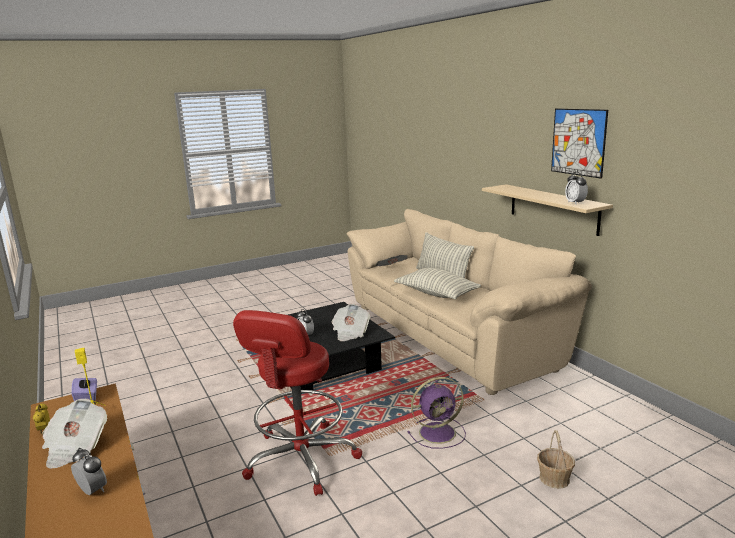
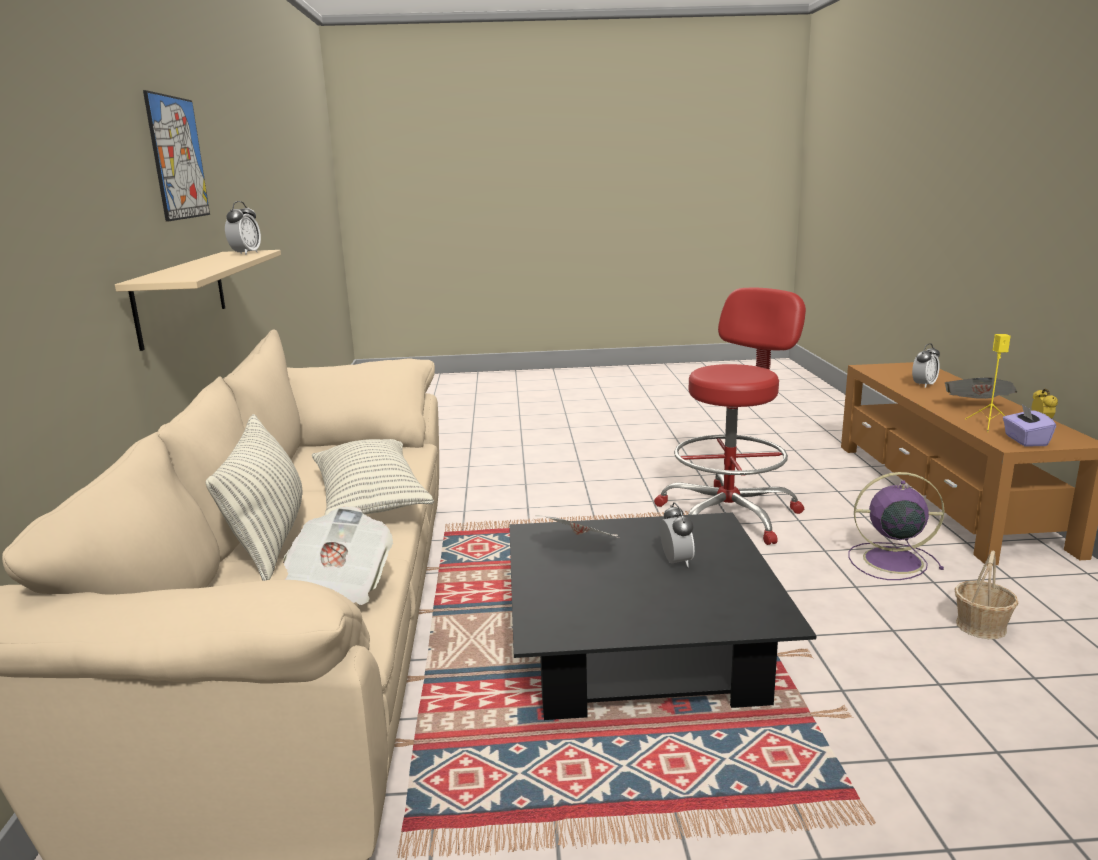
camera: 155 degrees left, 0 degrees up
alarm clock [71,448,107,495] -> alarm clock turned 105 degrees counterclockwise [912,343,940,388]
purple fan [407,377,466,449] -> purple fan moved to [848,472,945,580]
basket [537,430,575,489] -> basket moved to [955,550,1018,639]

